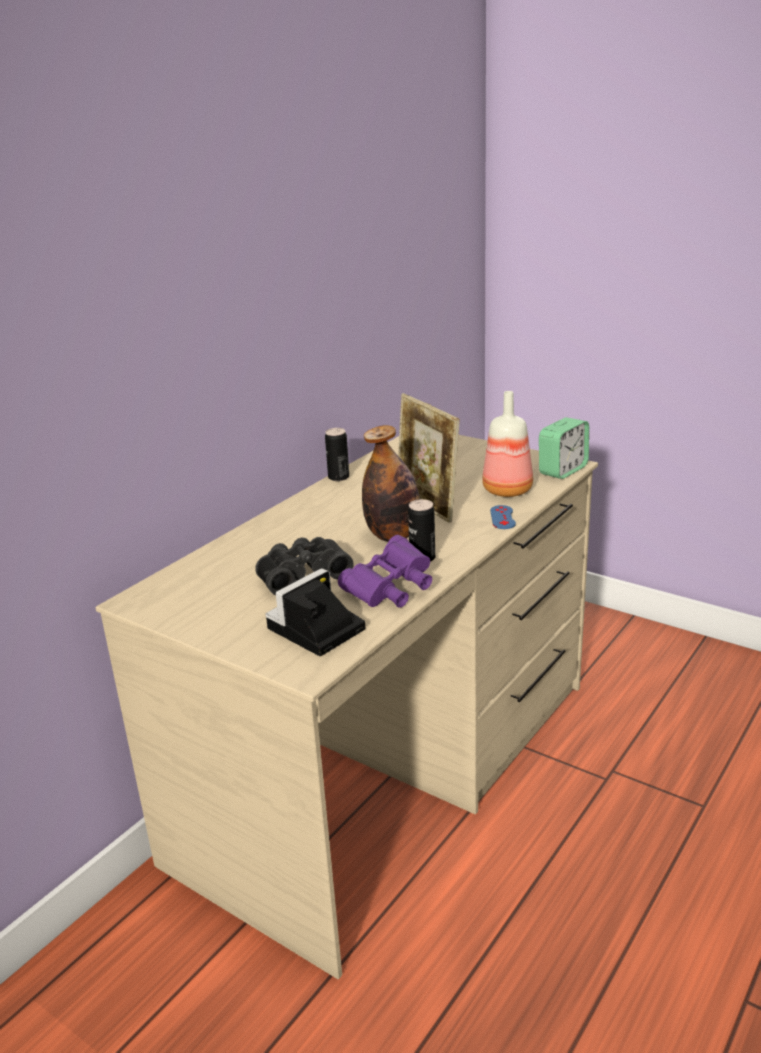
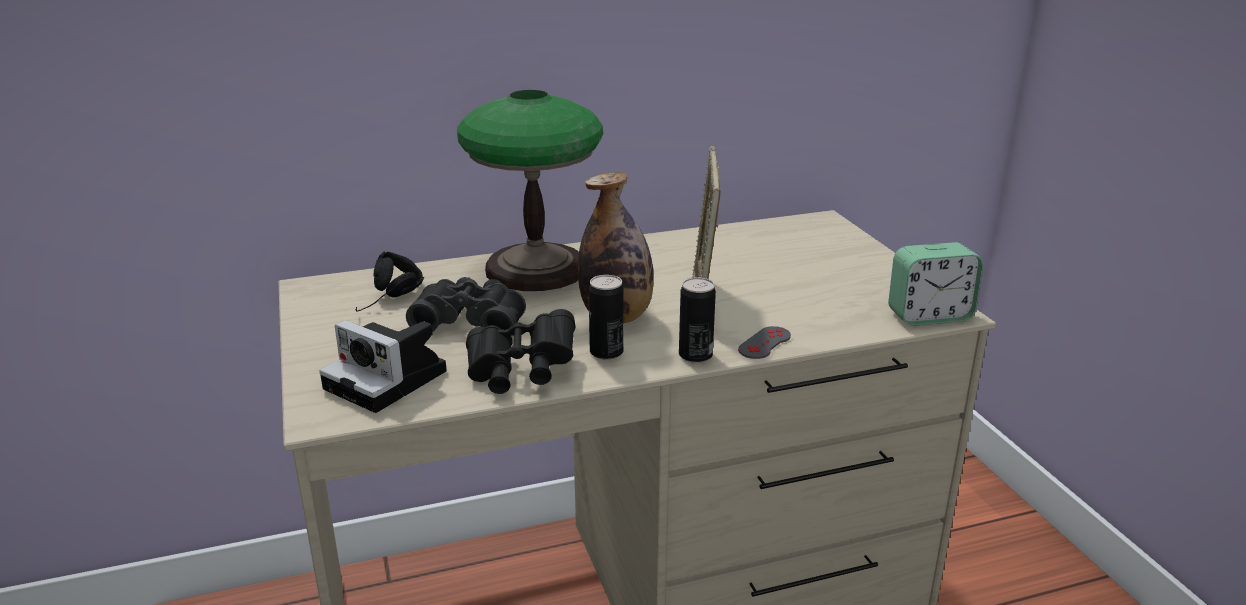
camera: 35 degrees right, 0 degrees up
camera [266,568,365,656] -> camera turned 135 degrees counterclockwise [320,320,447,413]
can [325,428,349,481] -> can moved to [679,277,716,363]
purple binoculars [338,535,432,608] -> black binoculars [466,309,575,394]
bottle [482,391,533,497] -> none
blue game controller [490,505,516,529] -> grey game controller [738,326,791,359]
none -> black headphones [356,251,424,312]
none -> table lamp [457,90,603,291]

